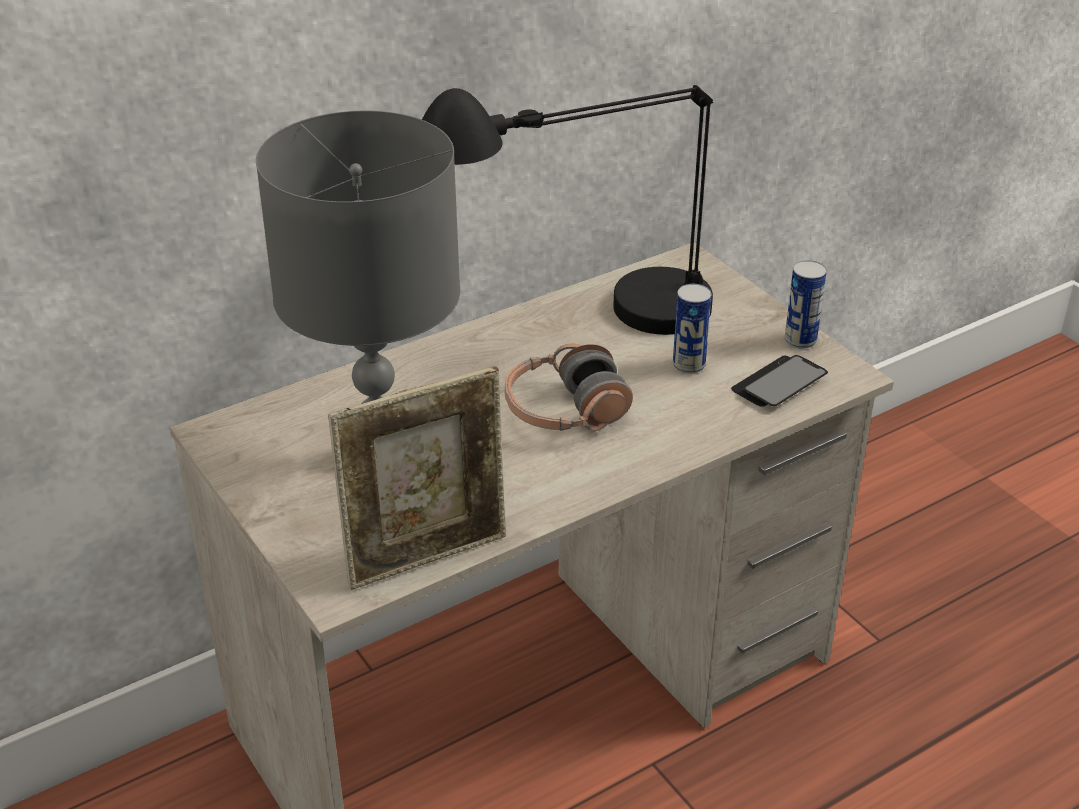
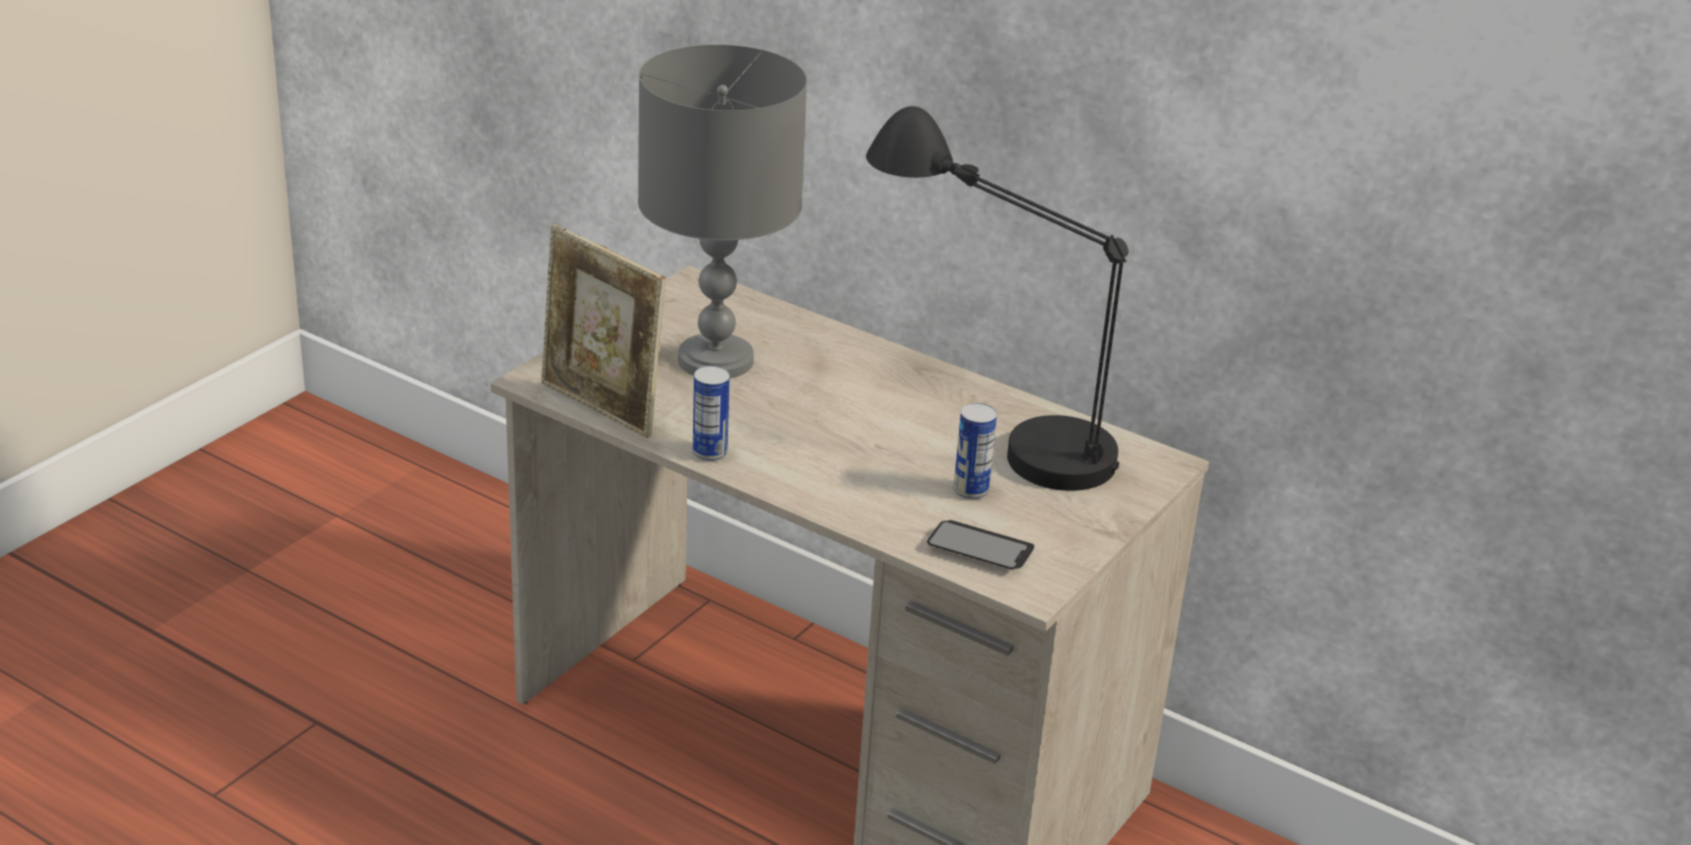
camera: 65 degrees right, 5 degrees down
headphones [505,344,633,432] -> none
can [785,260,827,349] -> can moved to [693,366,730,461]

